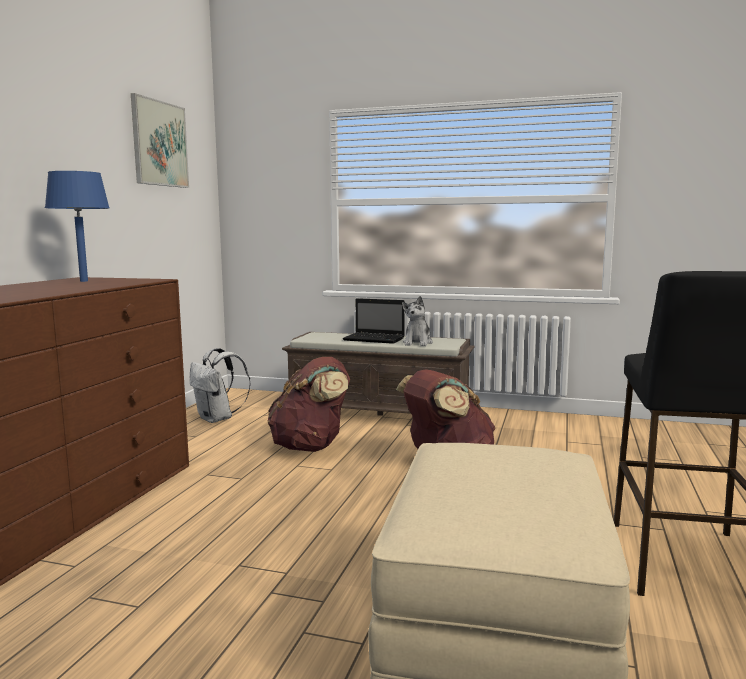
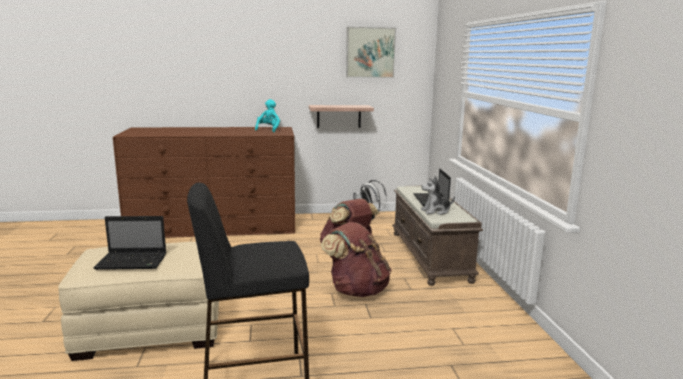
camera: 65 degrees right, 5 degrees up
blue table lamp [45,171,110,282] -> turquoise plush toy [255,99,280,132]
none -> laptop [94,216,166,270]
none -> shelf [309,105,374,128]

